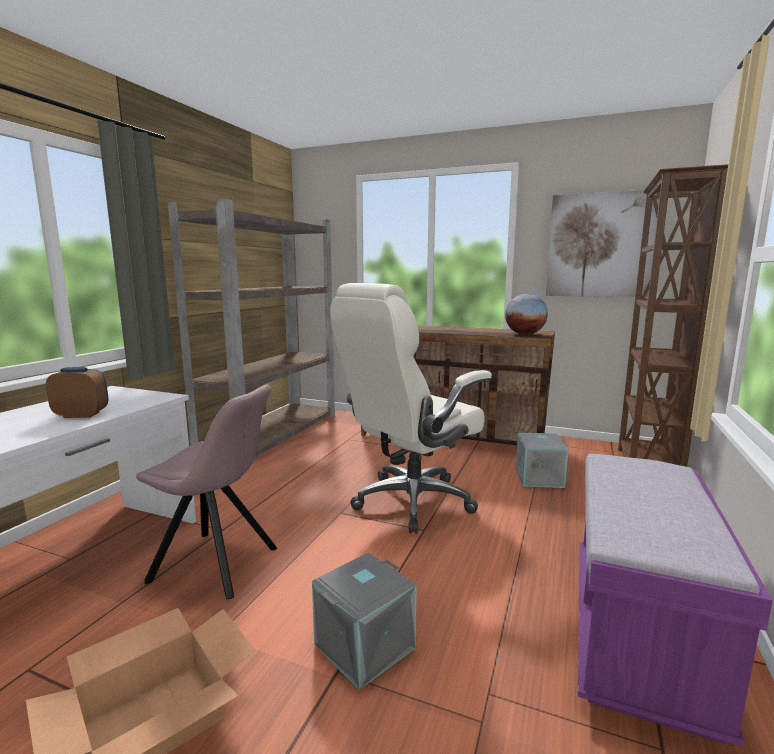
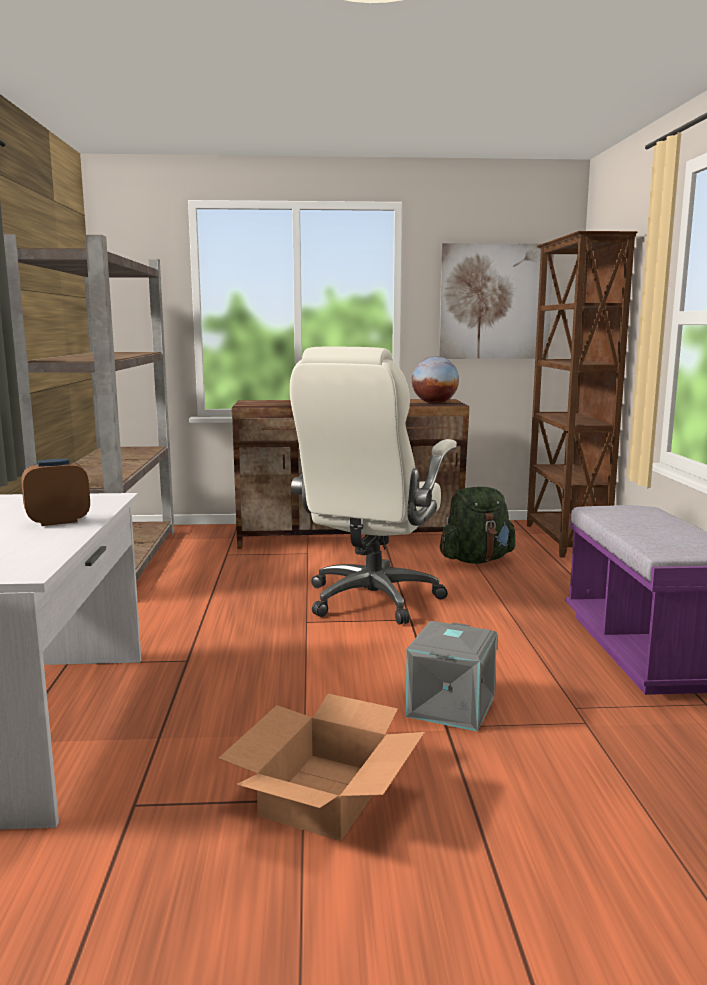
camera: 25 degrees left, 0 degrees up
pink chair [136,384,277,599] -> none
grey storage box [516,433,569,488] -> green backpack [440,487,515,564]

